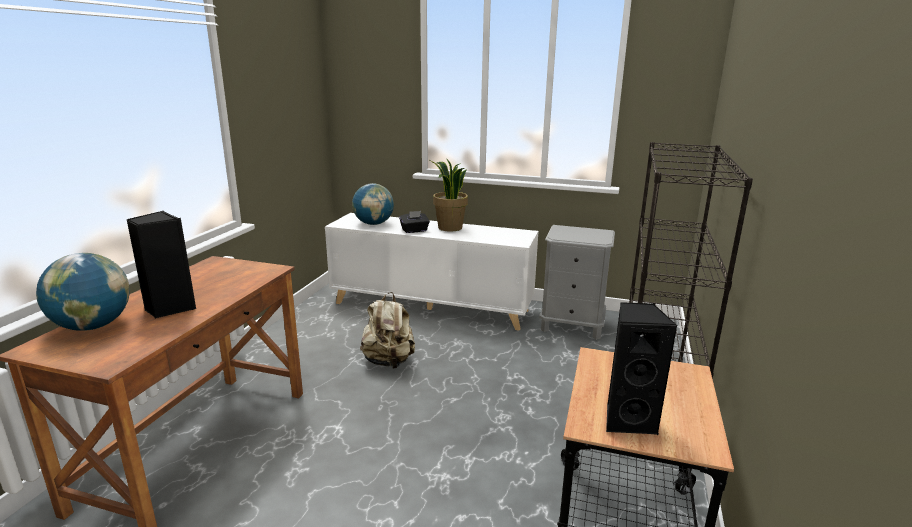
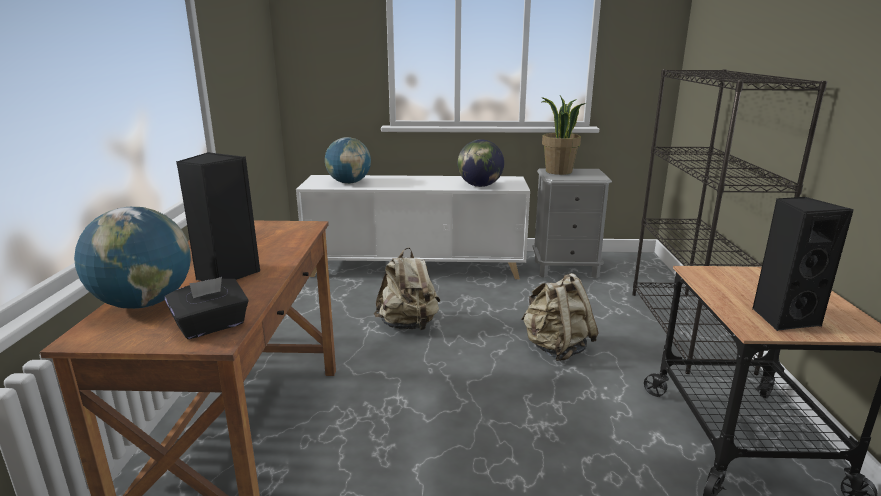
camera: 15 degrees left, 0 degrees up
black tissue box [399,211,430,233] -> black tissue box moved to [165,277,249,339]
potted plant [430,159,468,231] -> potted plant moved to [541,96,586,175]
none -> globe [458,139,504,187]
none -> beige backpack [521,273,599,361]

